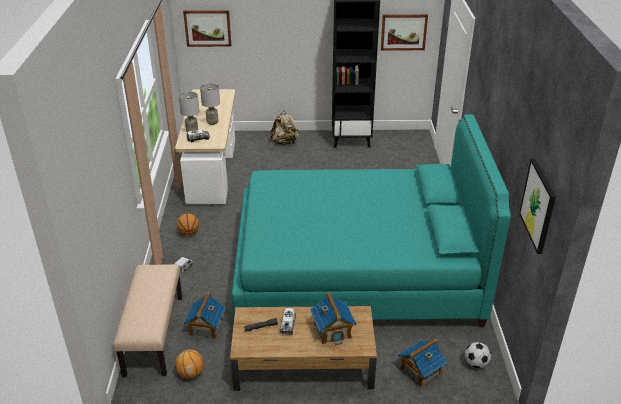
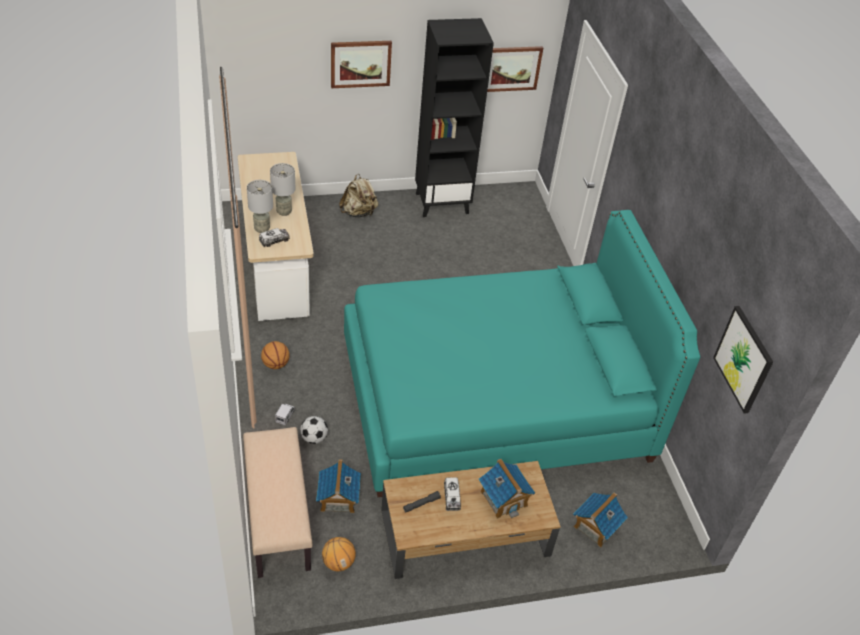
camera: 15 degrees left, 10 degrees up
picture [183,10,231,47] -> picture moved to [331,41,392,88]
football [465,342,491,368] -> football moved to [300,416,328,444]

